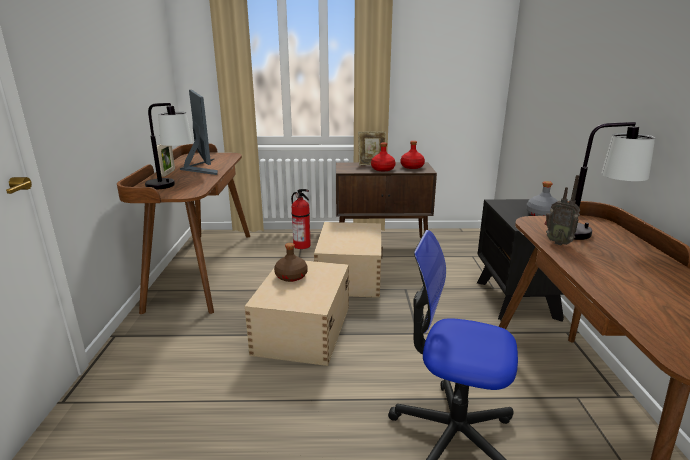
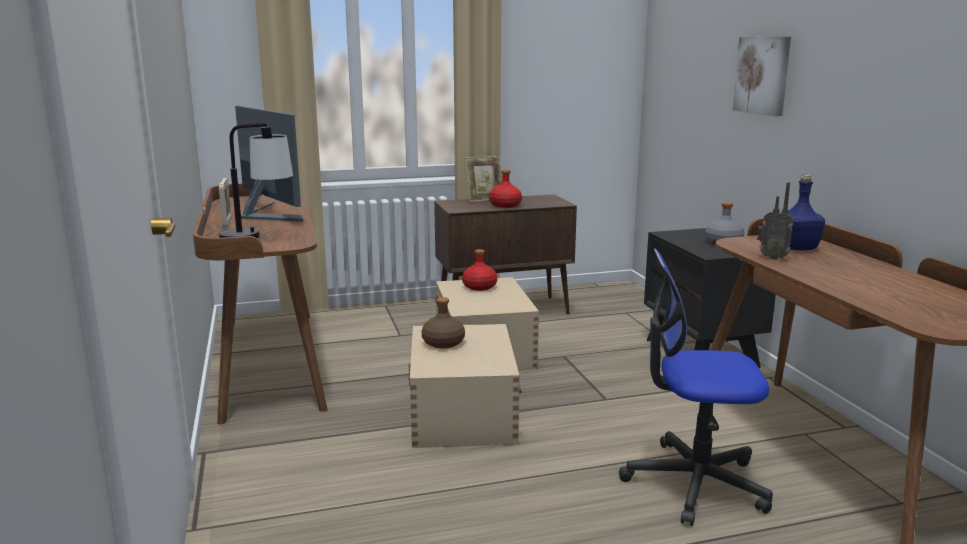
camera: 15 degrees left, 5 degrees down
fire extinguisher [291,189,311,249] -> none
red bottle [400,141,425,169] -> red bottle moved to [462,249,497,291]
table lamp [574,122,655,240] -> blue bottle [788,175,825,250]
none -> picture [733,37,791,116]

